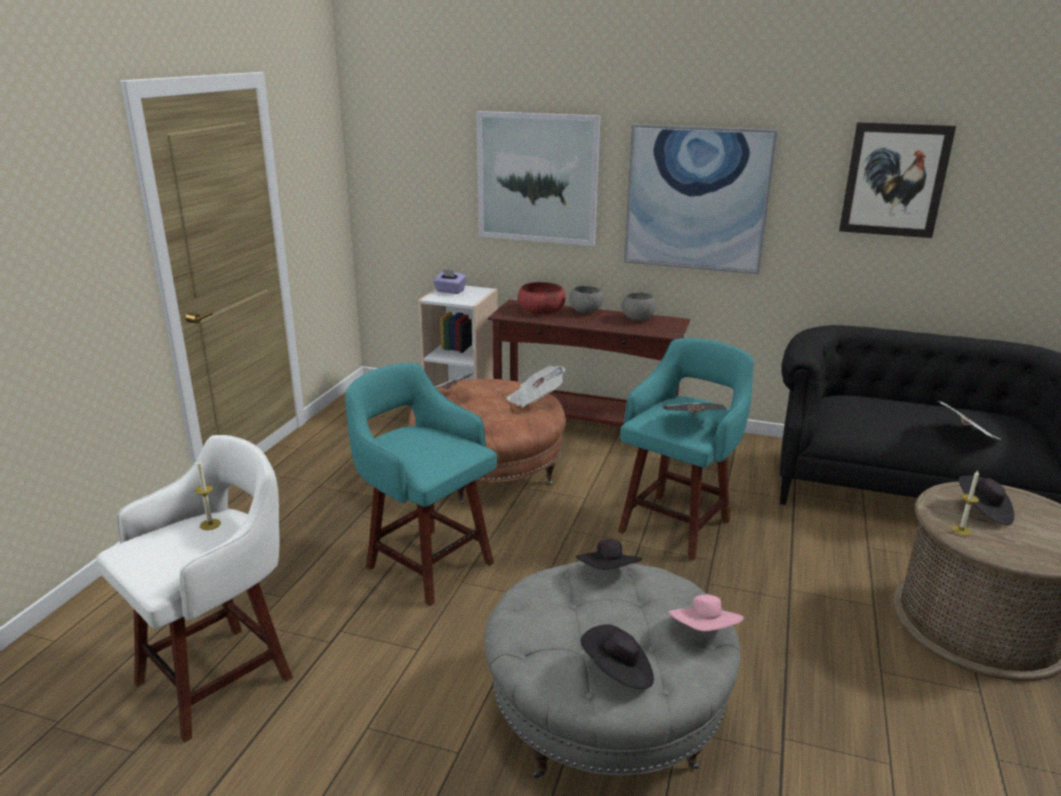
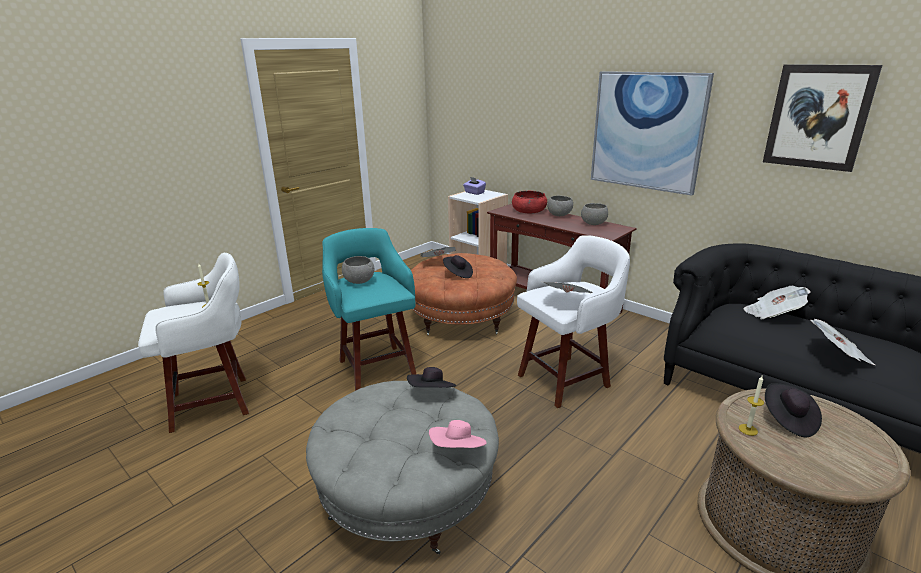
camera: 25 degrees right, 0 degrees up
picture [476,111,601,246] -> none
newspaper [507,366,566,407] -> newspaper moved to [743,286,811,319]
black hat [581,625,654,689] -> black hat moved to [443,255,473,278]
turquoise stool [618,338,754,561] -> white stool [517,235,630,408]
none -> grey bowl [342,256,374,284]

